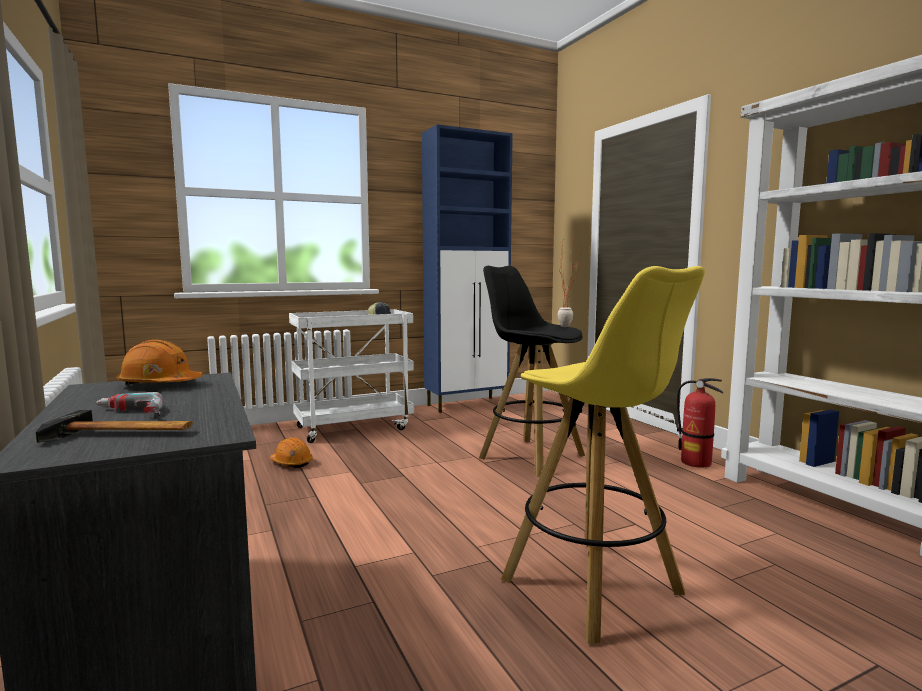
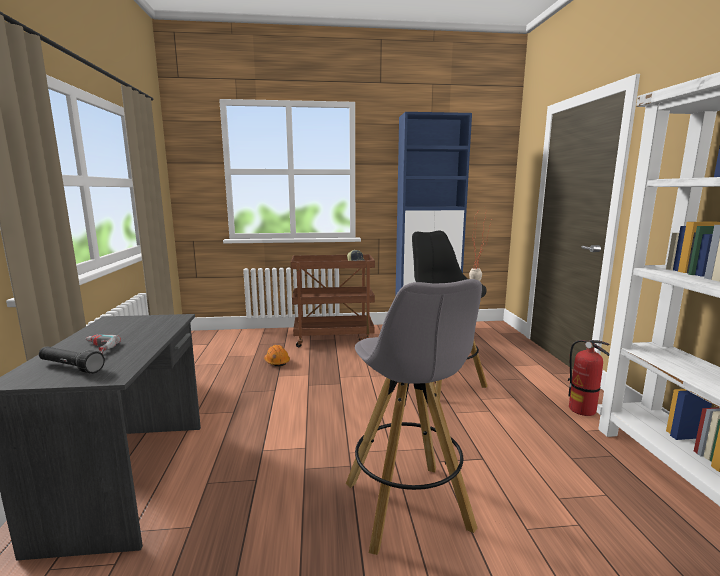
camera: 20 degrees right, 5 degrees up
hammer [36,410,193,442] -> black flashlight [39,347,105,374]
orange hard hat [117,340,202,385] -> none
white cart [289,309,414,443] -> brown cart [291,254,375,347]
yellow stool [501,266,705,644] -> grey stool [346,279,482,555]

